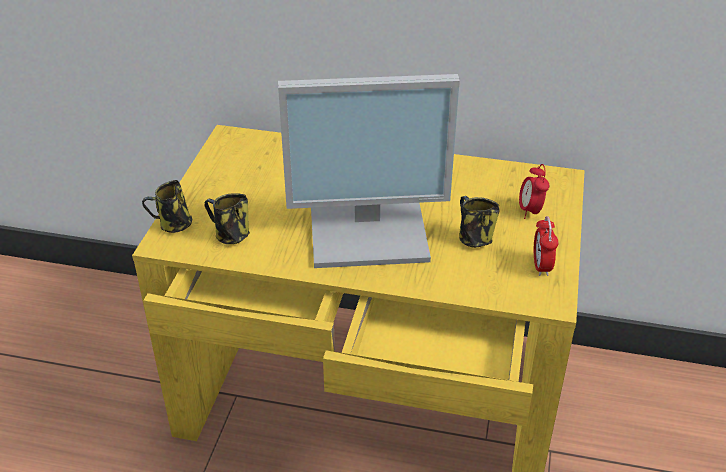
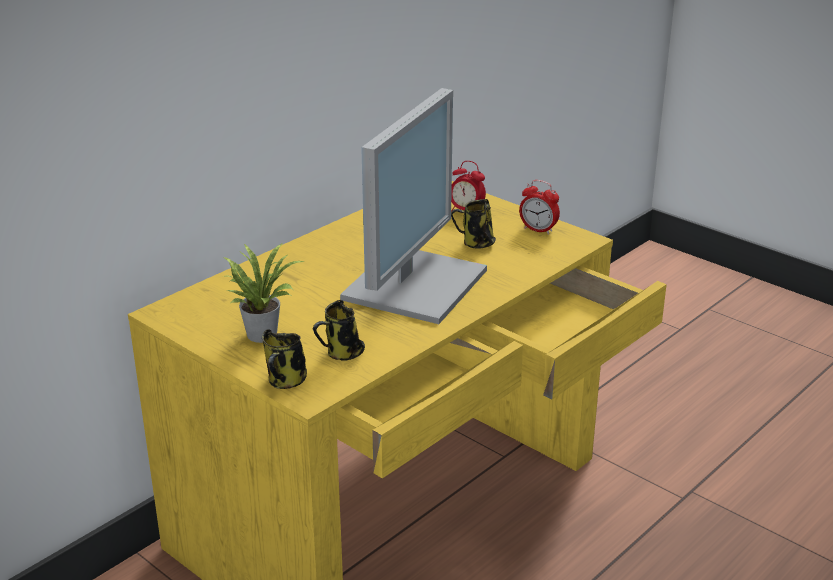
camera: 60 degrees left, 10 degrees down
none -> potted plant [222,243,304,343]

